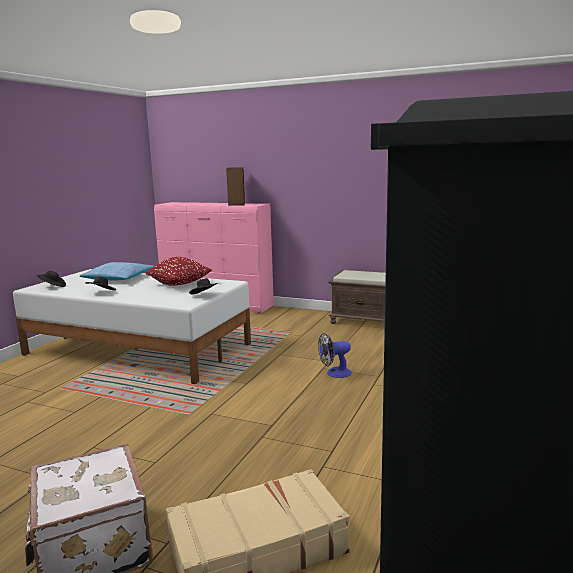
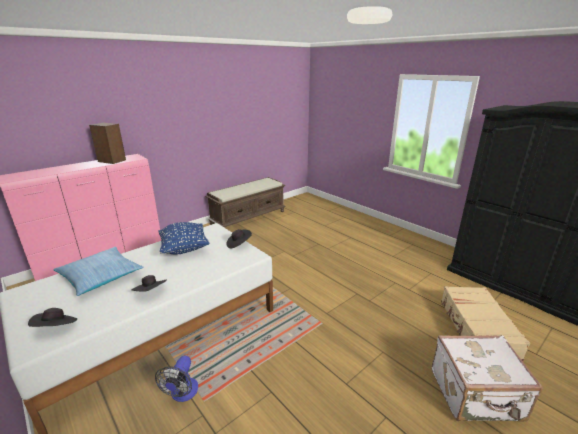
camera: 65 degrees left, 10 degrees up
red pillow [145,257,212,286] -> blue pillow [158,222,210,255]
fan [318,333,352,378] -> fan moved to [155,356,198,402]

